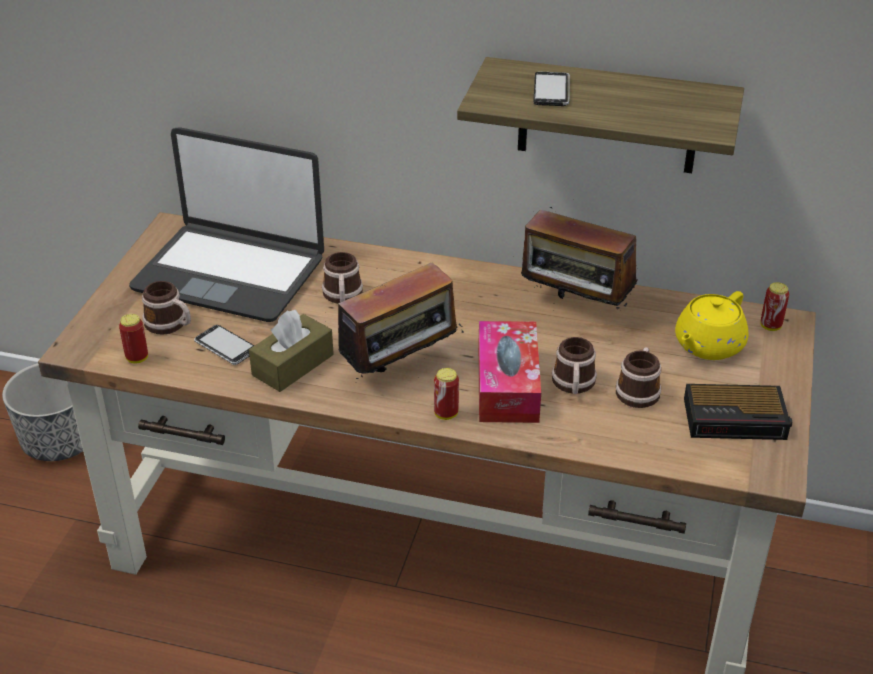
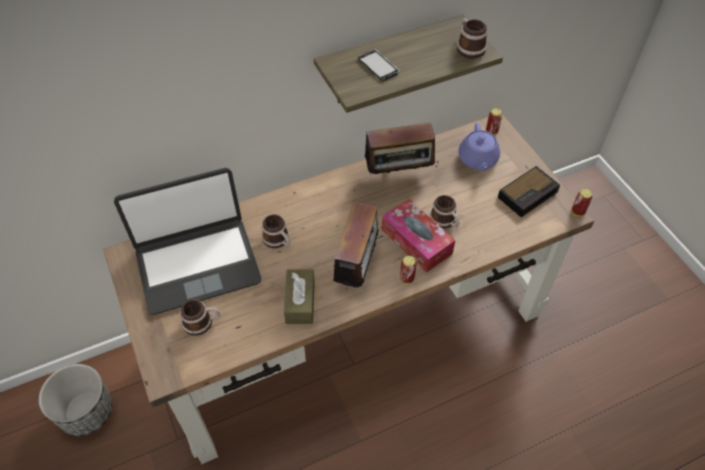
camera: 40 degrees left, 15 degrees up
can [119,314,148,364] -> can moved to [572,189,592,216]
phone [194,325,254,365] -> none
mug [616,347,661,408] -> mug moved to [457,18,488,59]
yellow teapot [675,291,749,360] -> purple teapot [458,123,500,171]

